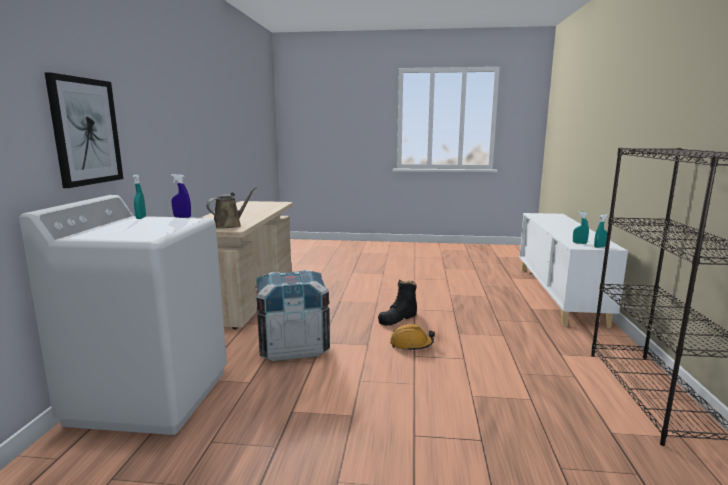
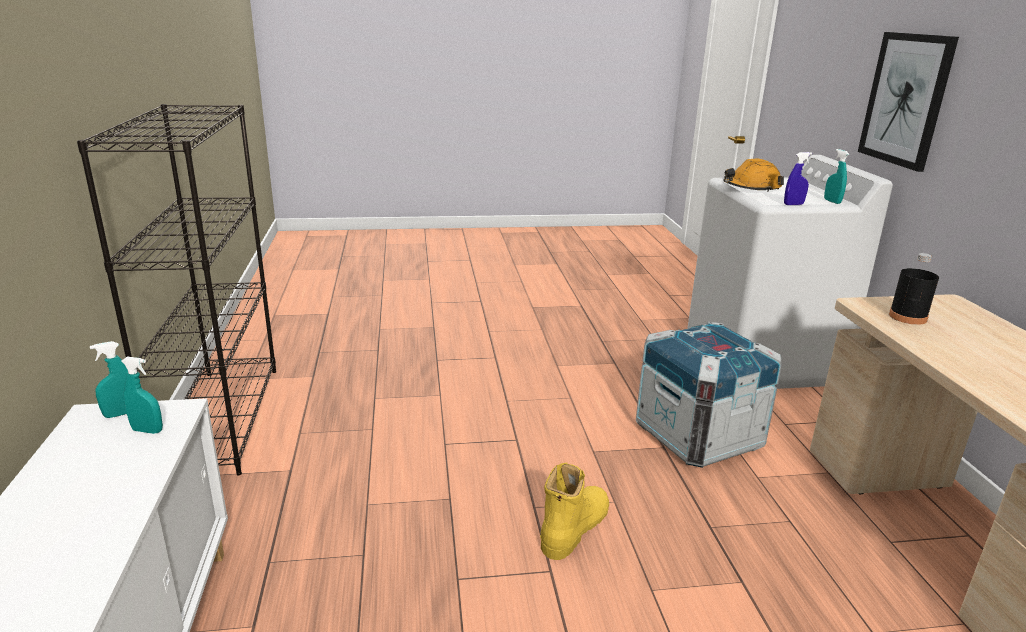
camera: 165 degrees right, 10 degrees up
brown watering can [206,187,257,229] -> black bottle [889,253,939,325]
black boot [378,280,417,326] -> yellow boot [540,462,609,560]
orange hard hat [390,324,435,351] -> orange hard hat moved to [723,159,784,192]

